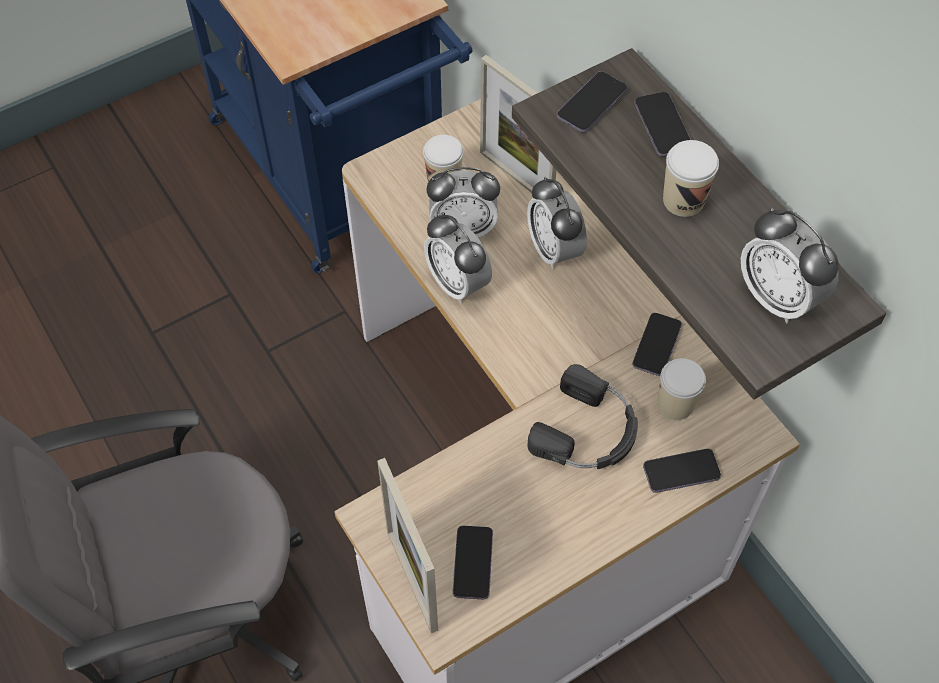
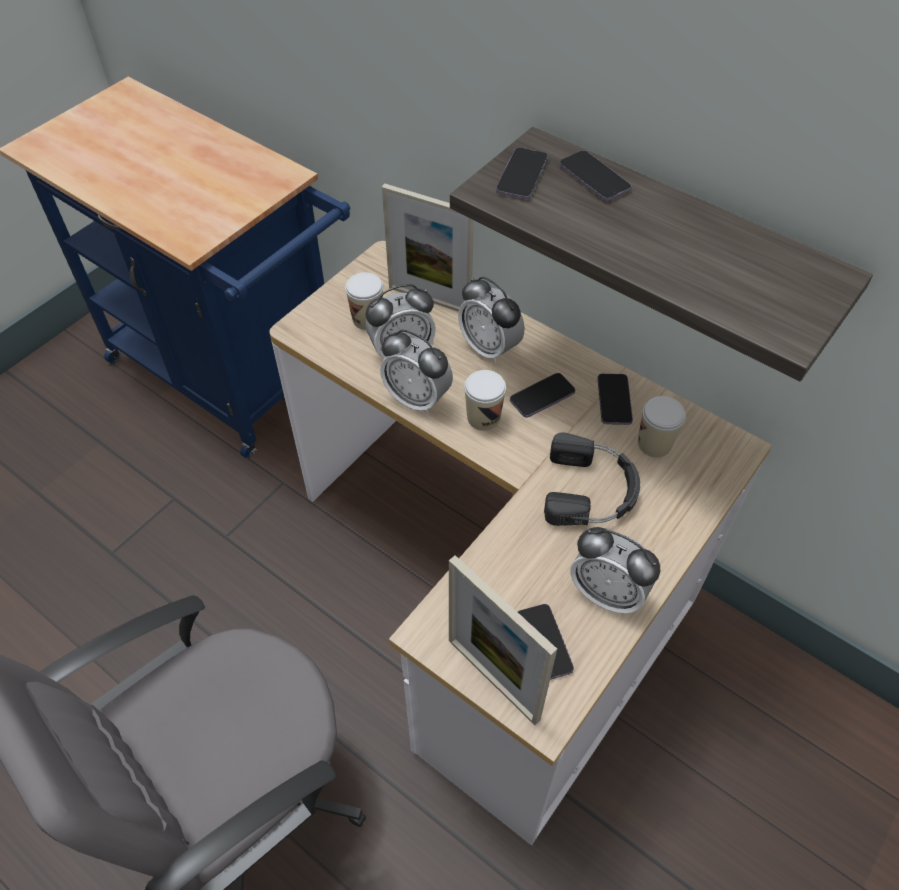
camera: 20 degrees left, 5 degrees down
phone [643,449,721,493] -> phone moved to [510,373,575,418]
cup [663,140,719,217] -> cup moved to [464,370,506,431]
alarm clock [741,208,839,323] -> alarm clock moved to [570,527,660,615]

